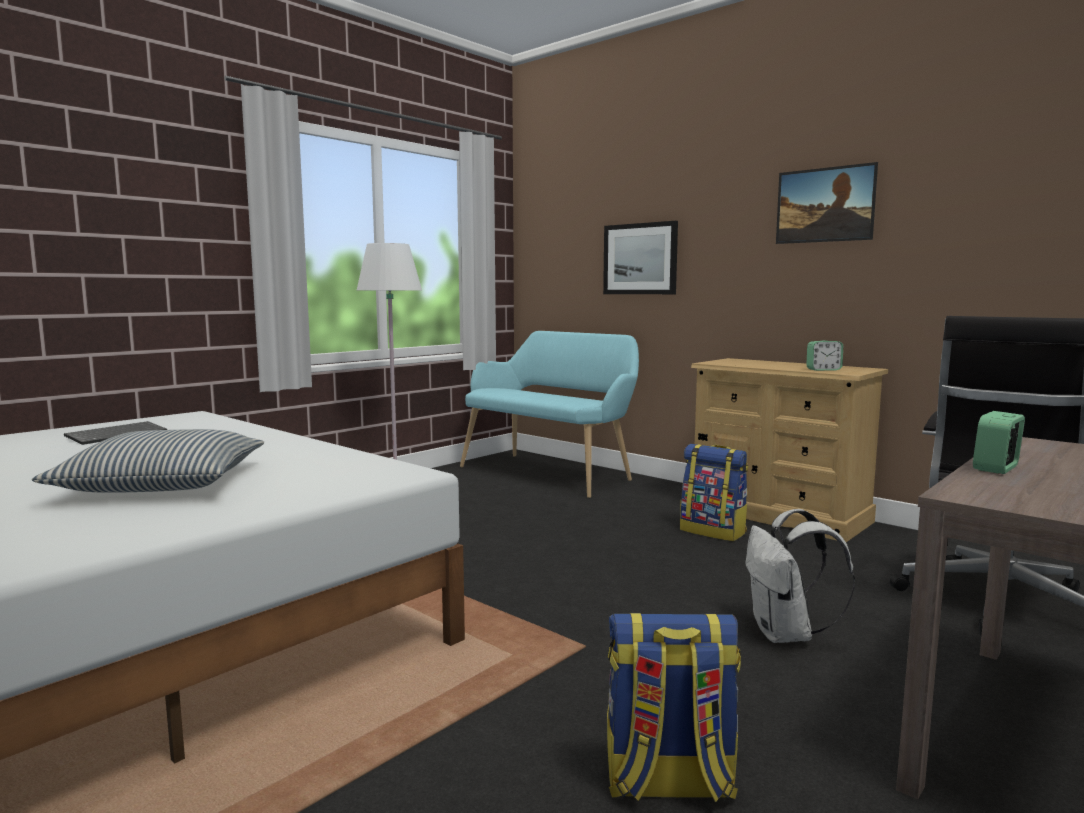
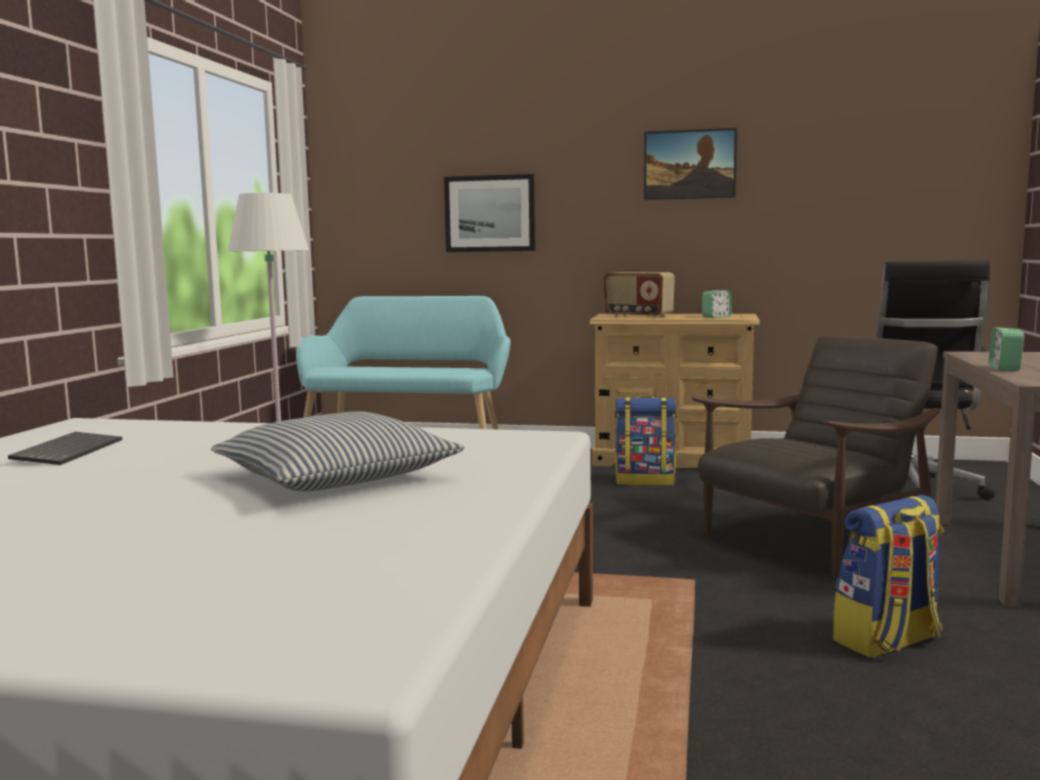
camera: 30 degrees left, 0 degrees up
white backpack [745,509,855,643] -> brown armchair [692,335,940,578]
none -> radio [604,272,675,318]

